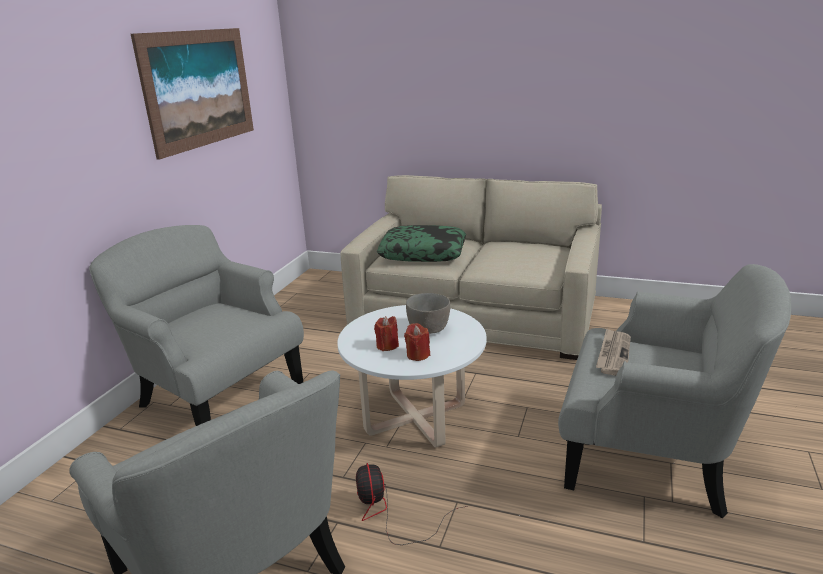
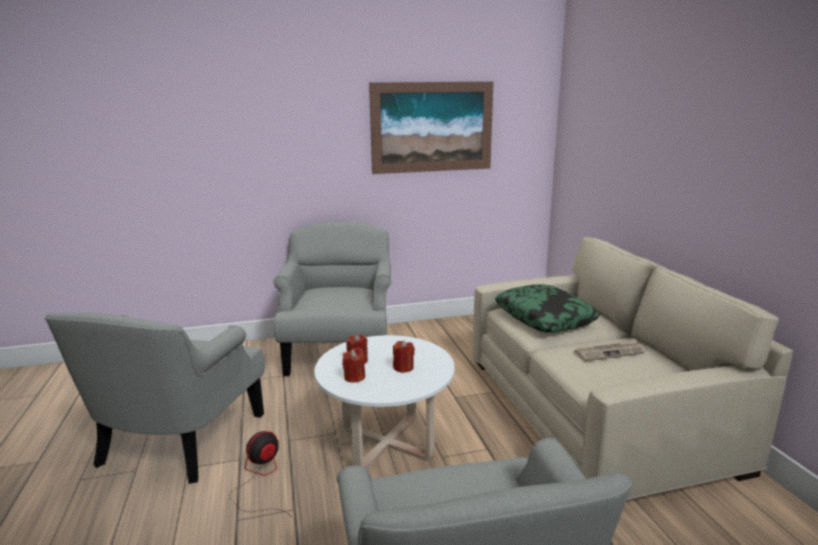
camera: 55 degrees right, 5 degrees down
grey bowl [406,293,450,334] -> red candle [393,341,415,373]
newspaper [596,328,631,376] -> newspaper moved to [575,339,645,361]

